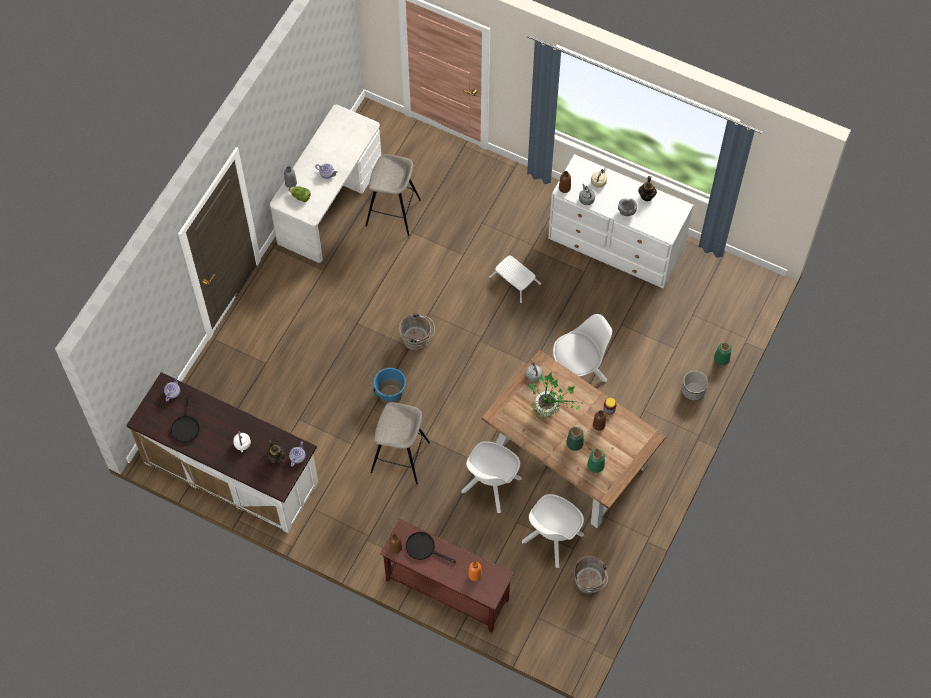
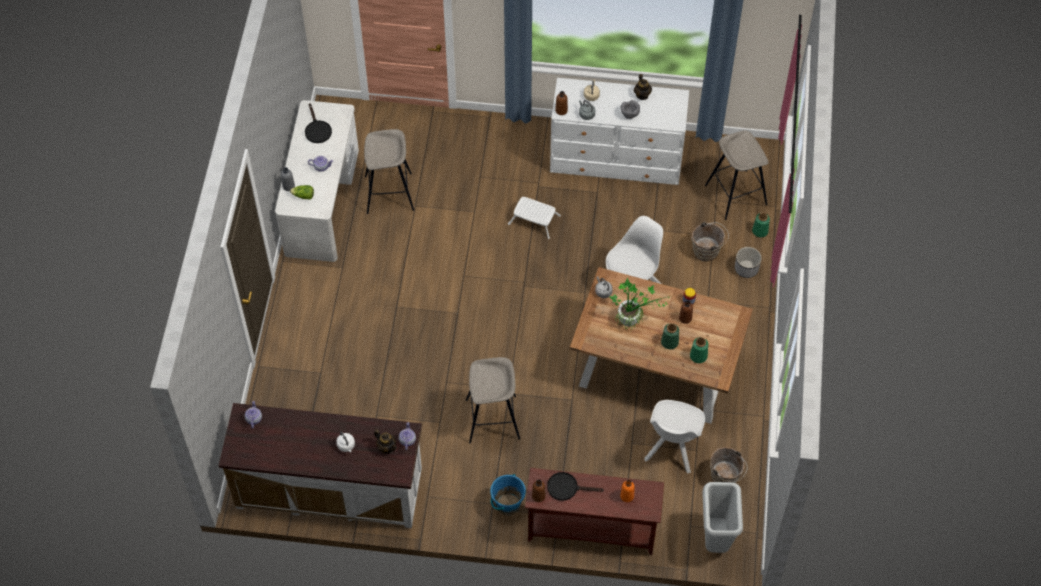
camera: 20 degrees left, 5 degrees down
black frying pan [171,394,199,443] -> black frying pan moved to [305,103,332,143]
blue bucket [373,368,406,404] -> blue bucket moved to [490,474,526,515]
brown bucket [399,313,435,351] -> brown bucket moved to [692,222,729,262]
white chair [461,441,522,513] -> none
none -> grey trash can [702,482,743,553]
none -> grey stool [705,131,768,220]

